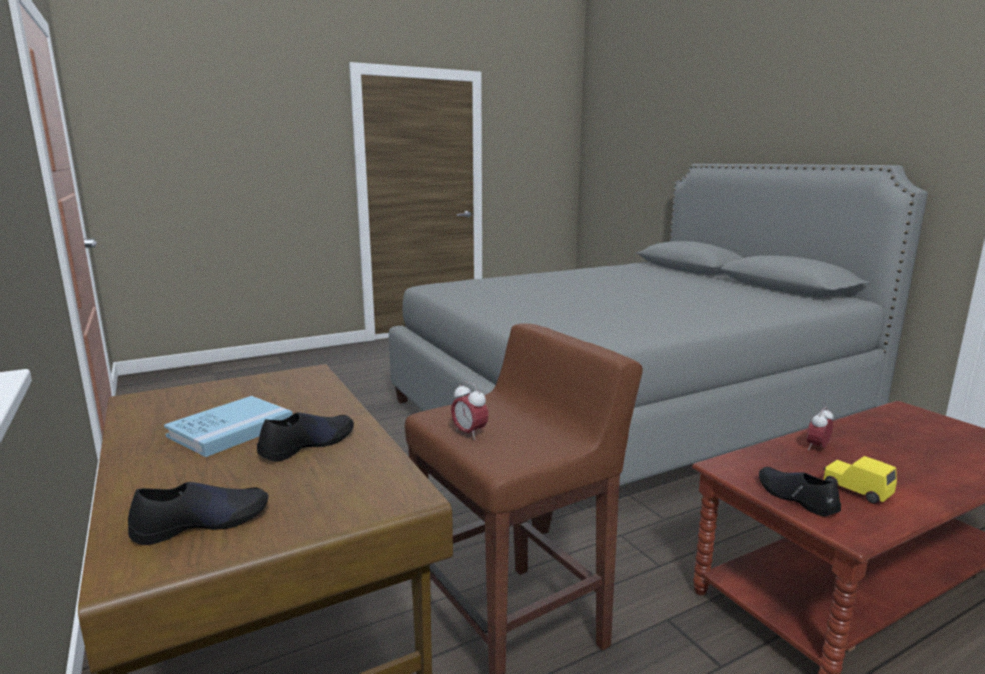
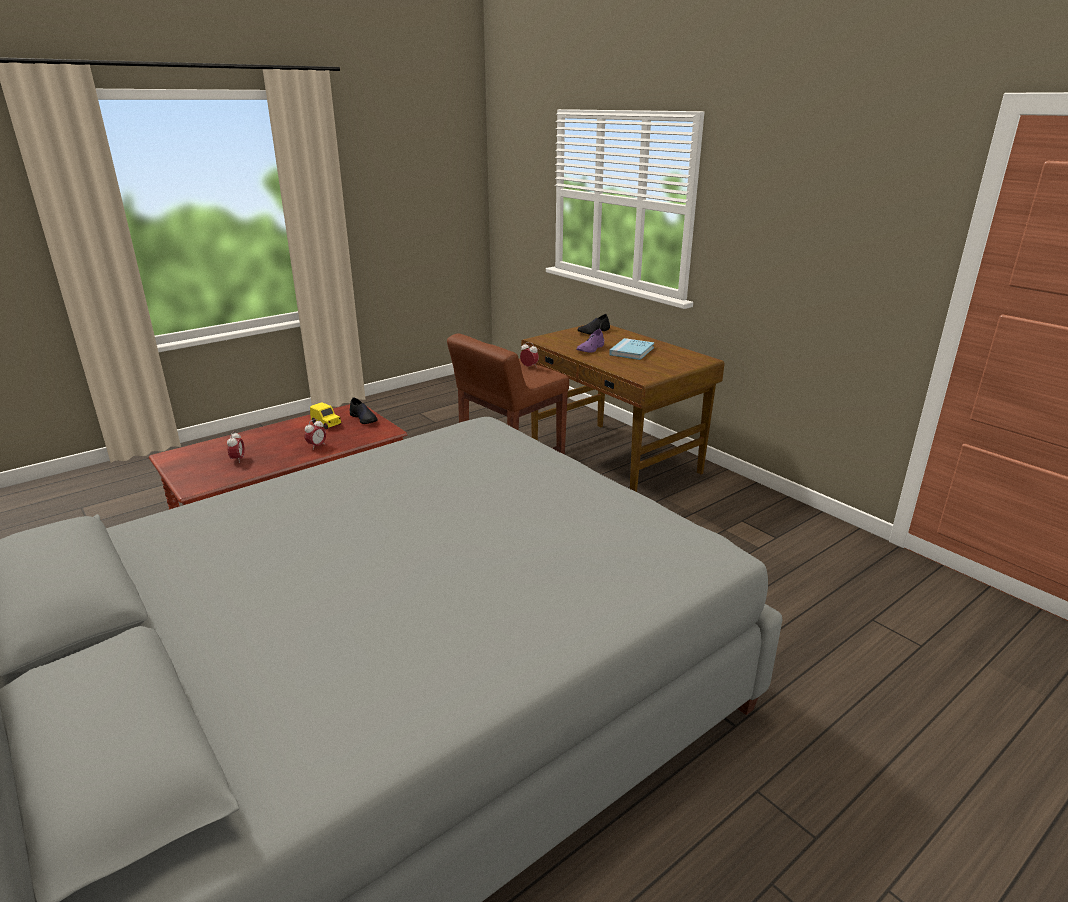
camera: 170 degrees right, 10 degrees up
black shoe [257,412,354,462] -> purple shoe [576,329,604,353]
none -> alarm clock [227,431,245,463]

